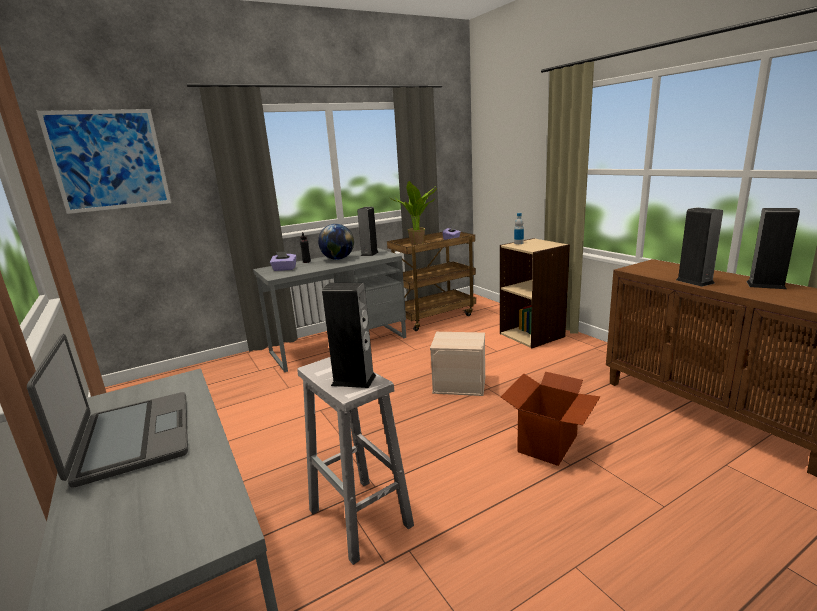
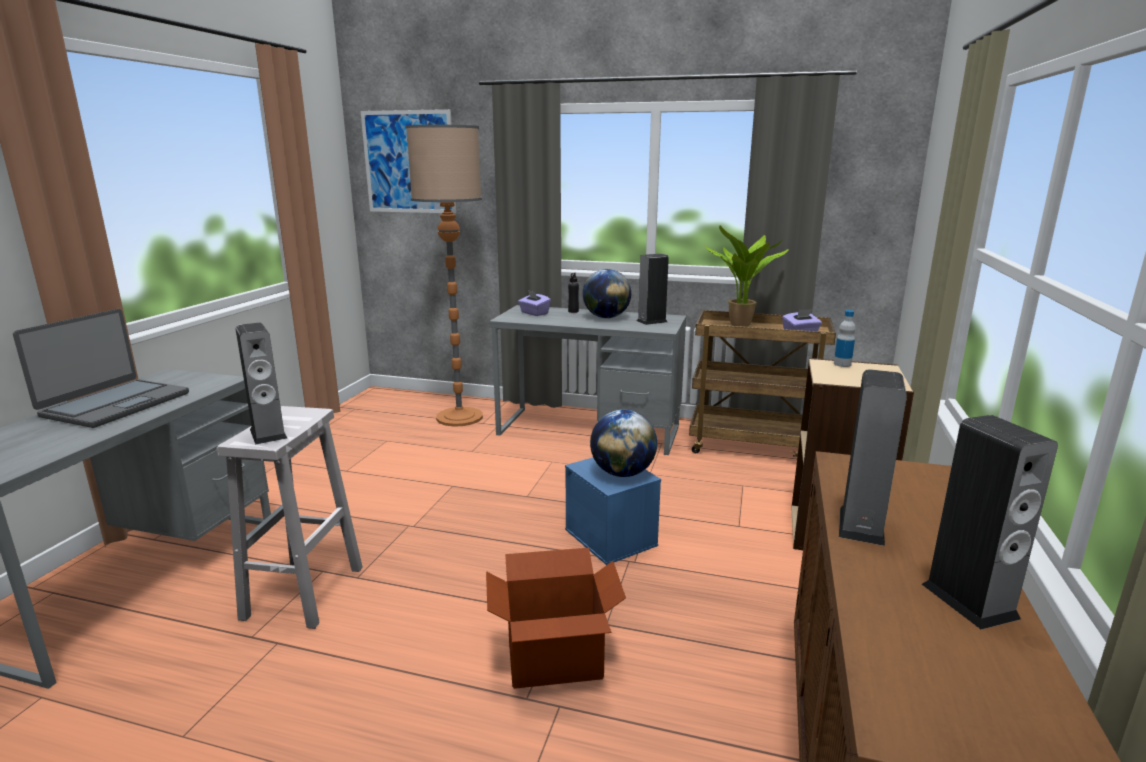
camera: 45 degrees right, 0 degrees up
beige storage box [430,332,486,396] -> blue storage box [565,458,661,565]
none -> floor lamp [405,125,483,427]
none -> globe [590,410,657,477]

